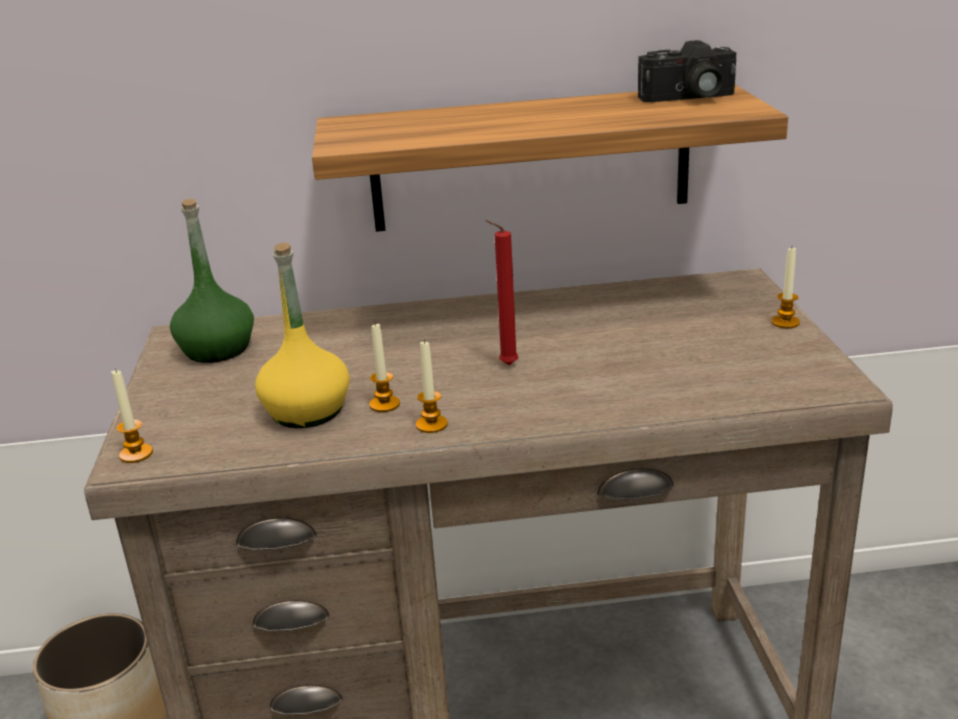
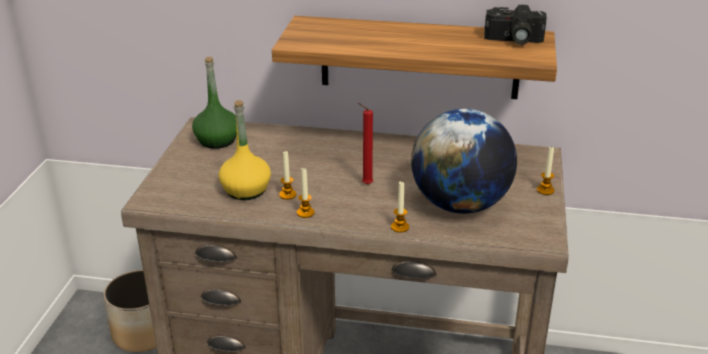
camera: 15 degrees right, 5 degrees up
candle [111,369,153,463] -> candle moved to [391,181,409,233]
none -> globe [411,109,517,214]

